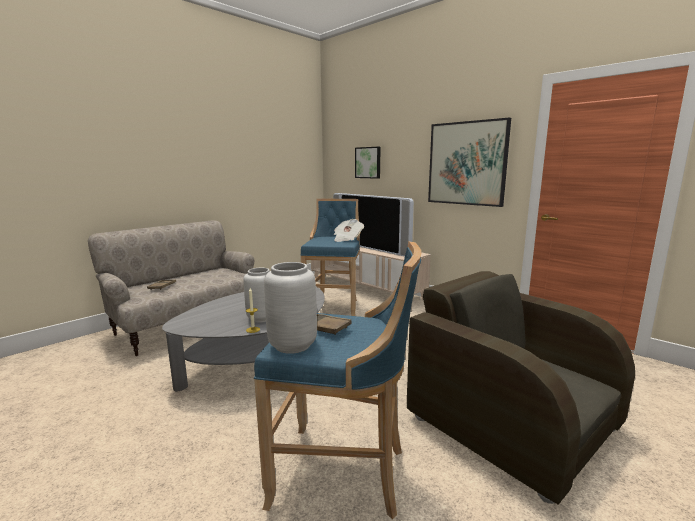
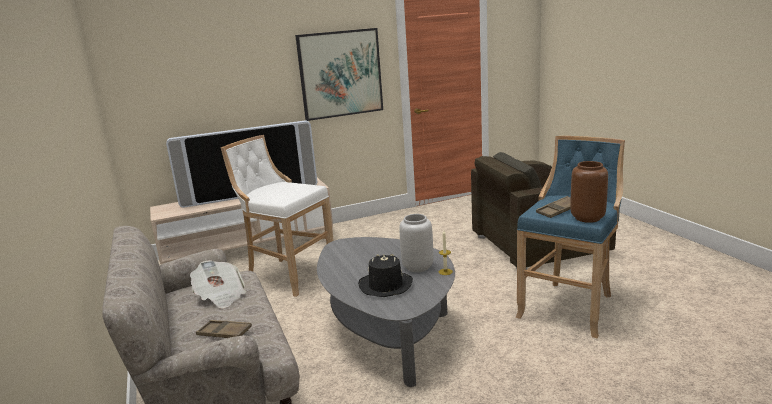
camera: 65 degrees left, 5 degrees up
grey vase [264,262,317,354] -> brown vase [570,161,608,223]
blue stool [301,199,360,316] -> white stool [221,135,334,297]
newspaper [334,219,364,242] -> newspaper moved to [190,260,246,308]
picture [355,147,381,179] -> none
none -> black hat [358,254,413,297]

